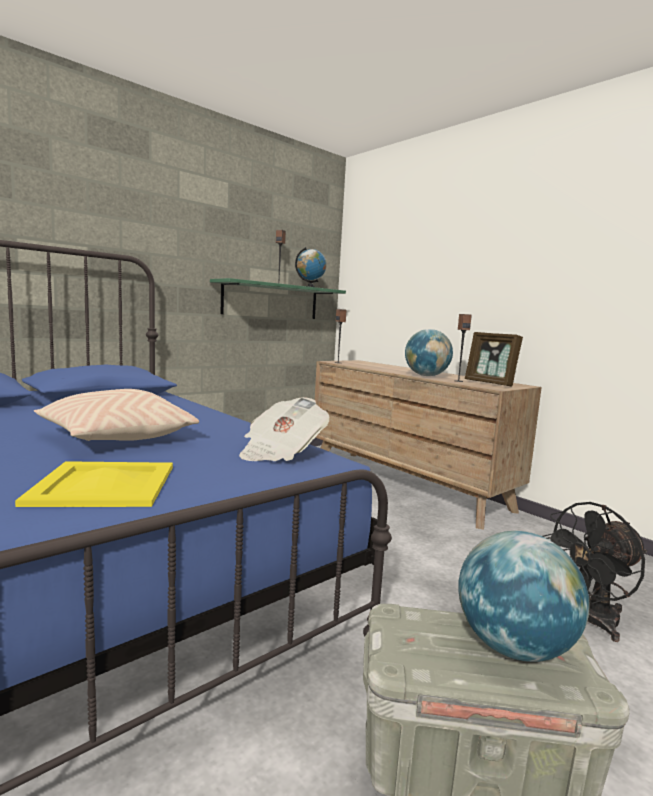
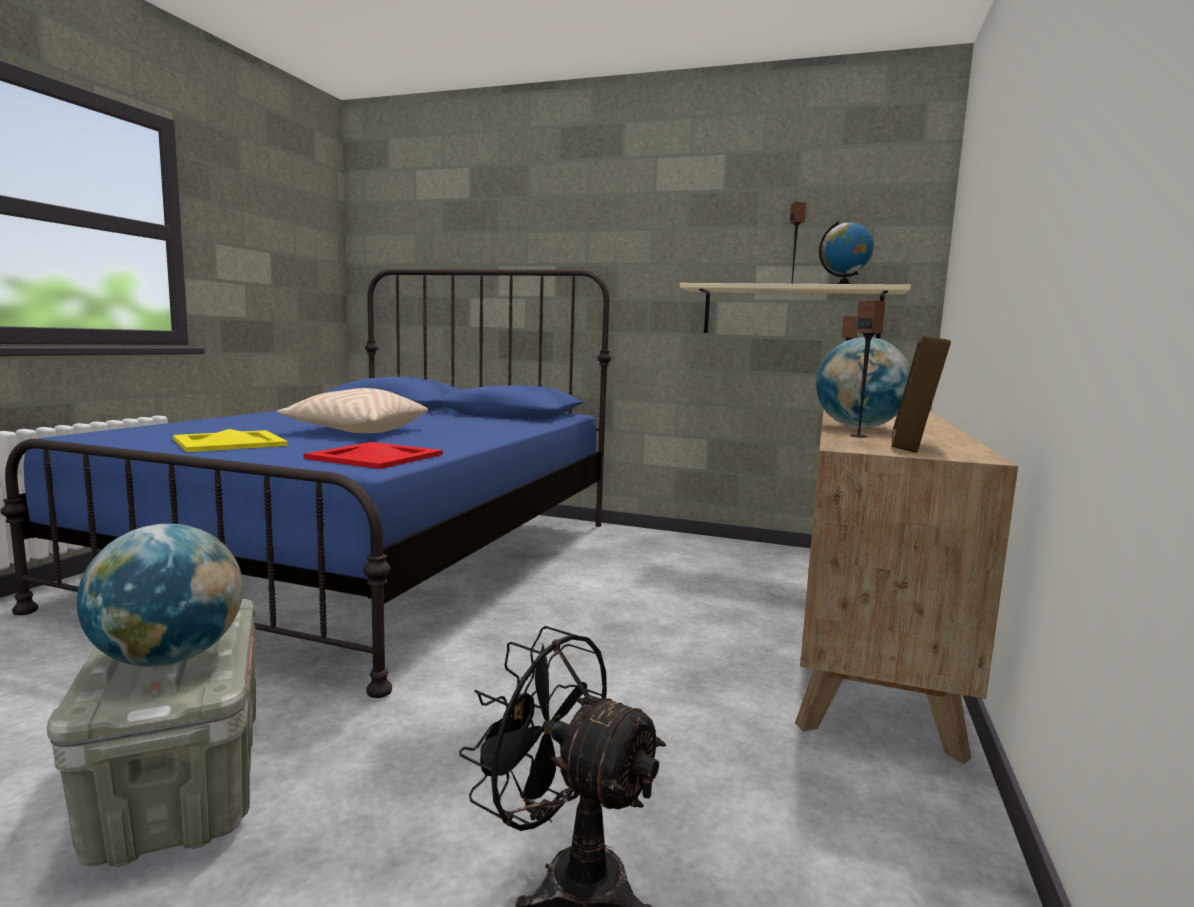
camera: 60 degrees right, 0 degrees up
green shelf [210,278,346,319] -> beige shelf [680,283,911,338]
newspaper [239,397,329,461] -> red tray [303,442,443,469]

